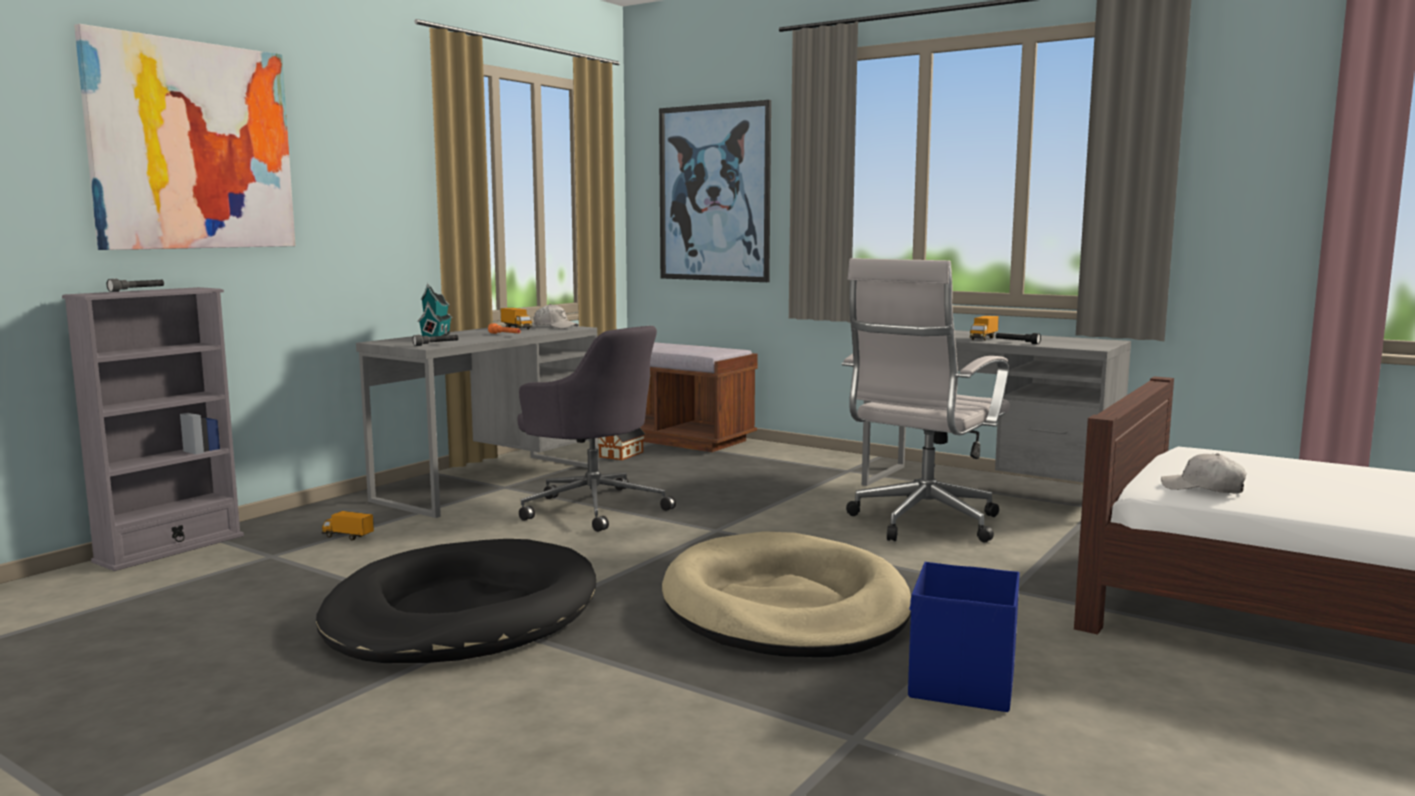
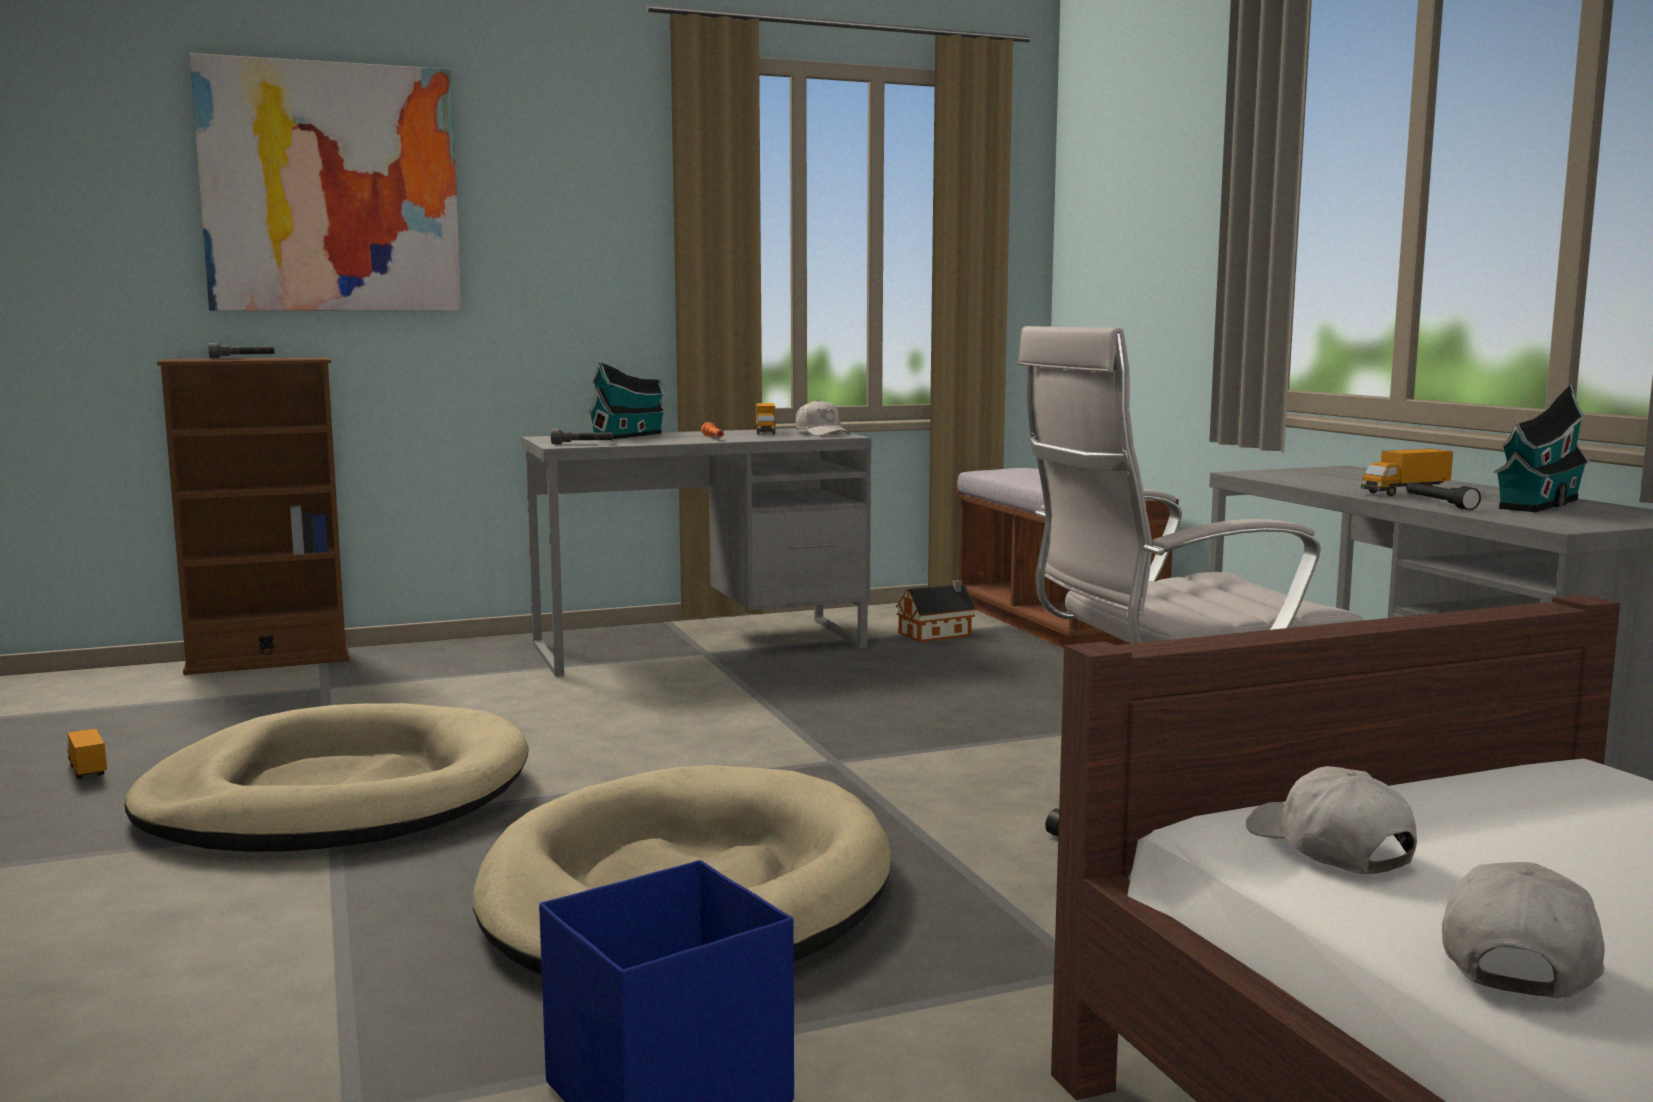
camera: 35 degrees right, 0 degrees up
grey bookcase [62,287,244,571] -> brown bookcase [157,357,349,675]
black dog bed [316,539,596,663] -> beige dog bed [124,703,529,852]
toy truck [322,511,374,540] -> toy truck moved to [67,728,107,779]
grey office chair [518,326,676,532] -> none
picture [659,100,771,282] -> none
none -> white cap [1442,862,1604,998]
none -> toy house [1494,383,1590,512]

